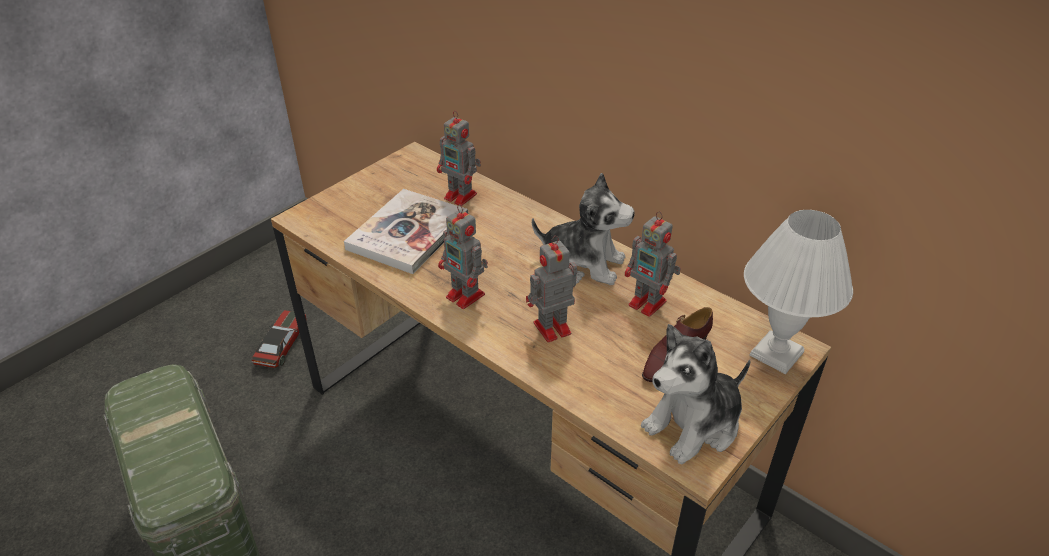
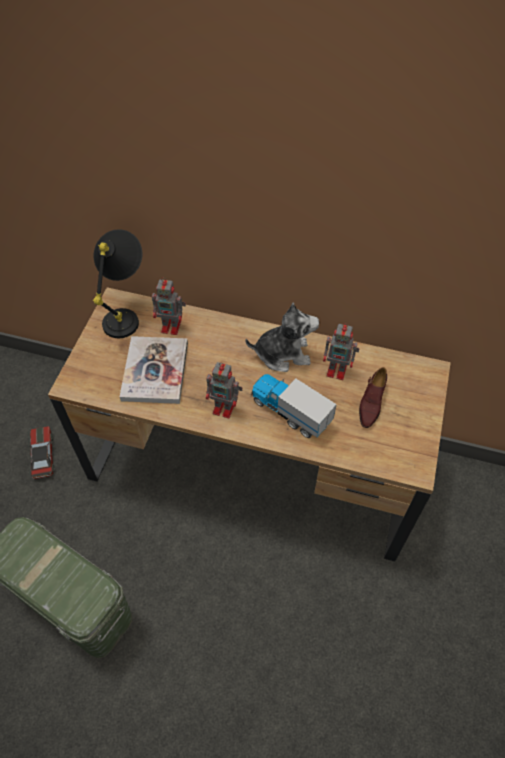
camera: 25 degrees left, 15 degrees up
toy robot [526,235,577,342] -> toy truck [251,374,337,438]
plush toy [641,324,751,465] -> none
white table lamp [744,210,853,374] -> none
none -> black table lamp [93,229,142,338]

